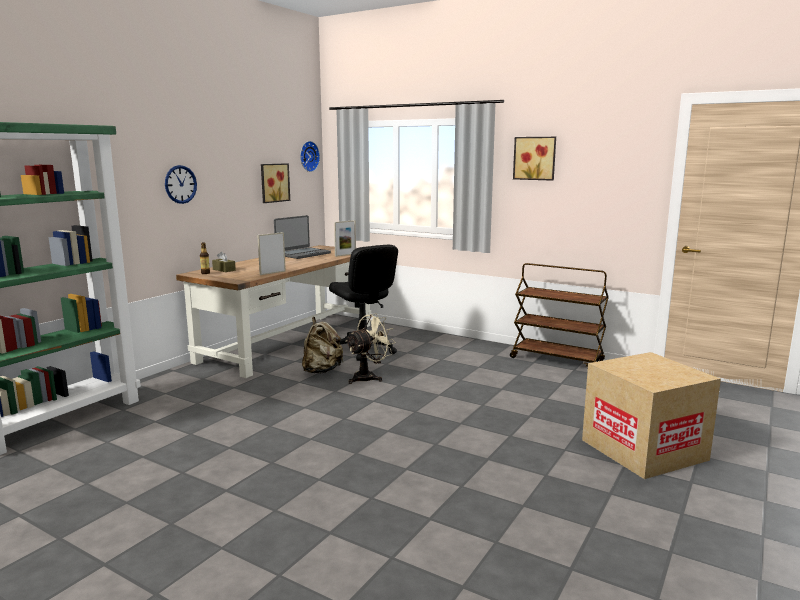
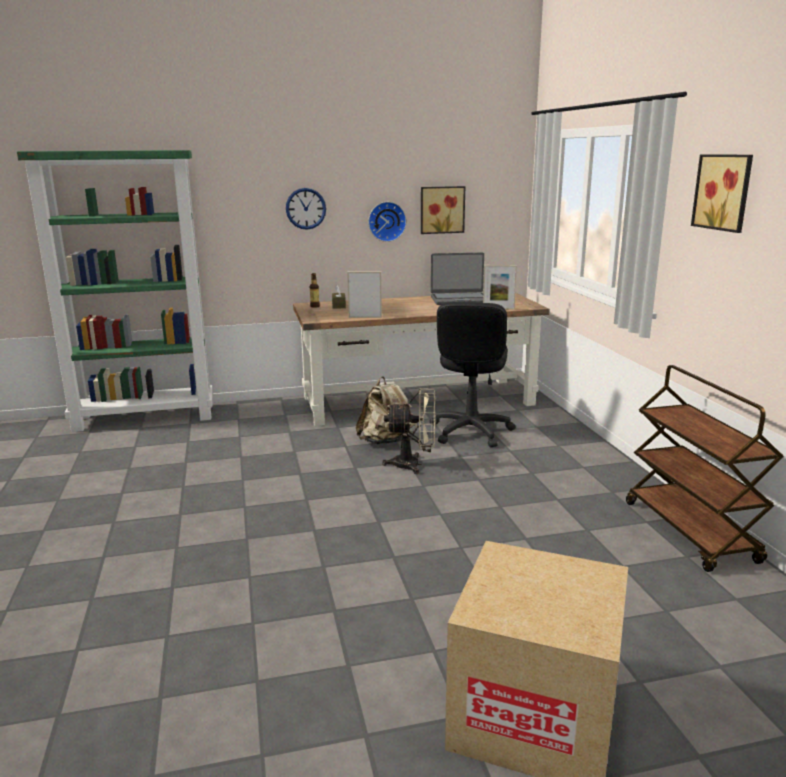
camera: 45 degrees right, 5 degrees up
wall clock [300,141,320,172] -> wall clock moved to [368,202,407,242]

